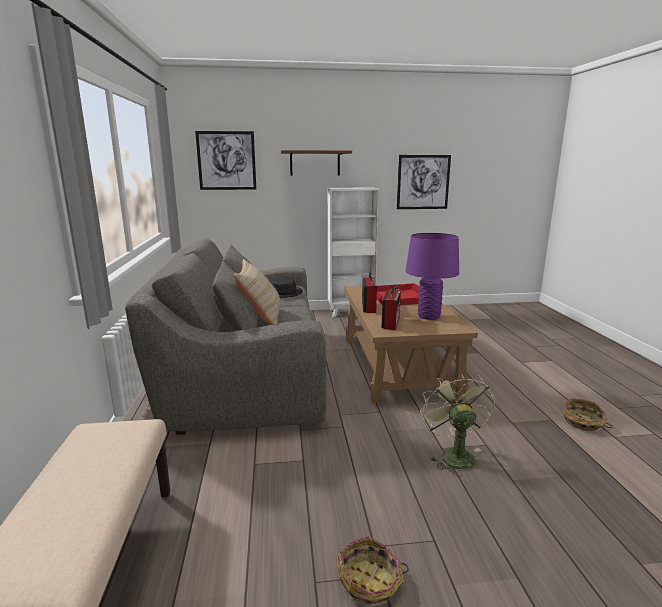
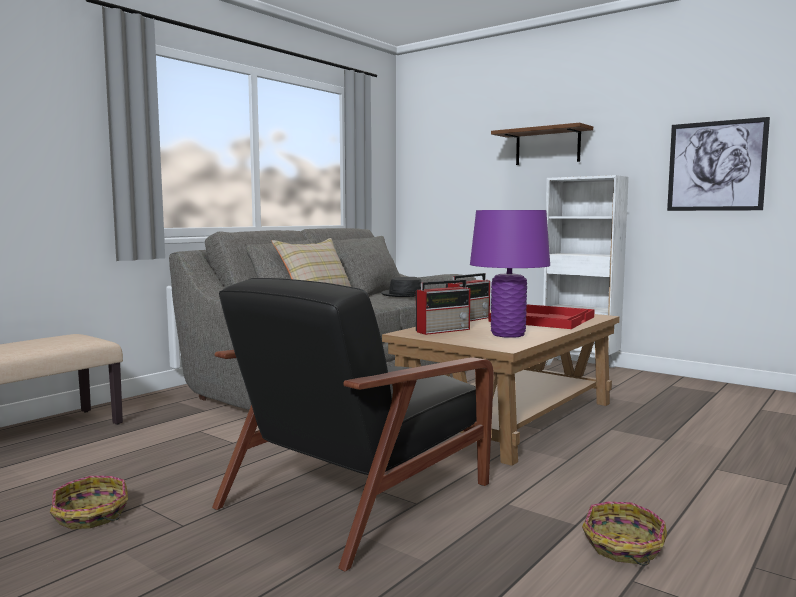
camera: 45 degrees right, 10 degrees down
picture [195,131,256,190] -> none
green fan [420,371,495,477] -> black armchair [212,278,494,571]

